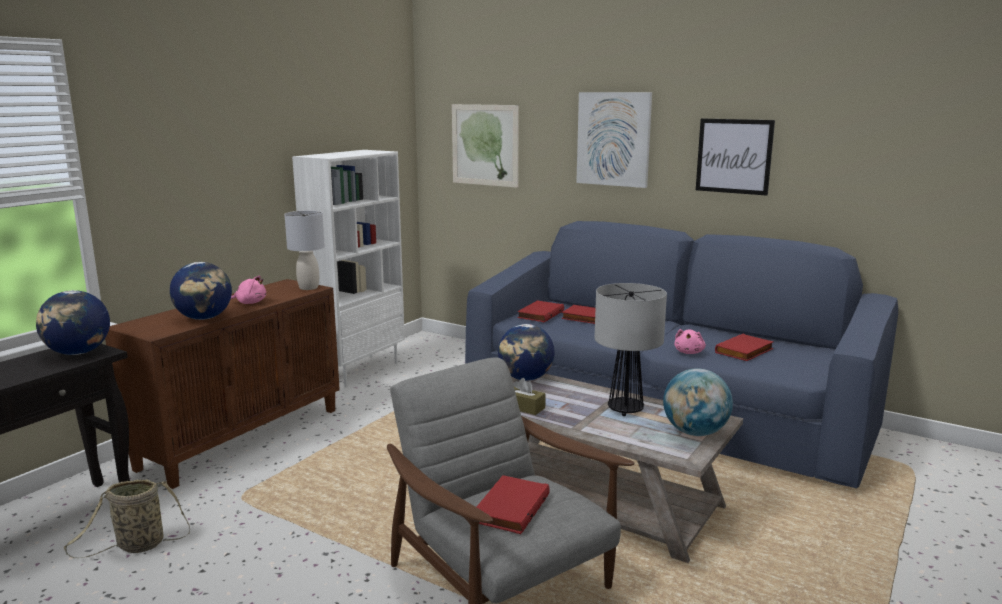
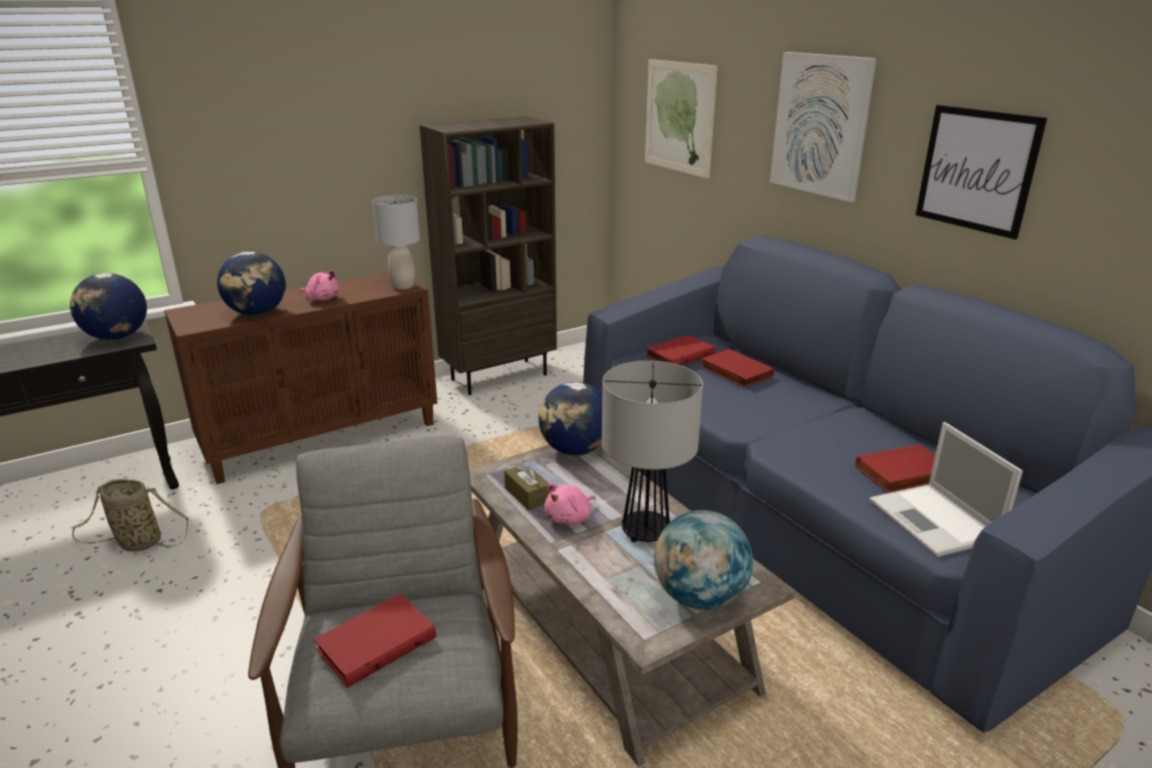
camera: 25 degrees right, 10 degrees up
white bookcase [292,150,405,387] -> brown bookcase [420,116,557,395]
pink plush toy [674,329,706,354] -> pink plush toy moved to [544,483,596,525]
none -> laptop [869,422,1023,557]

